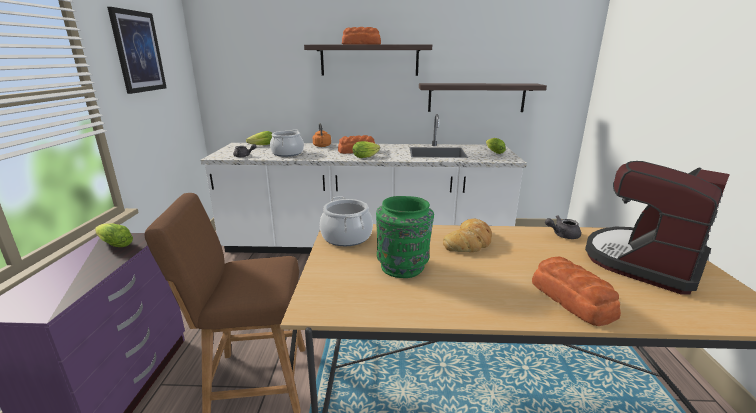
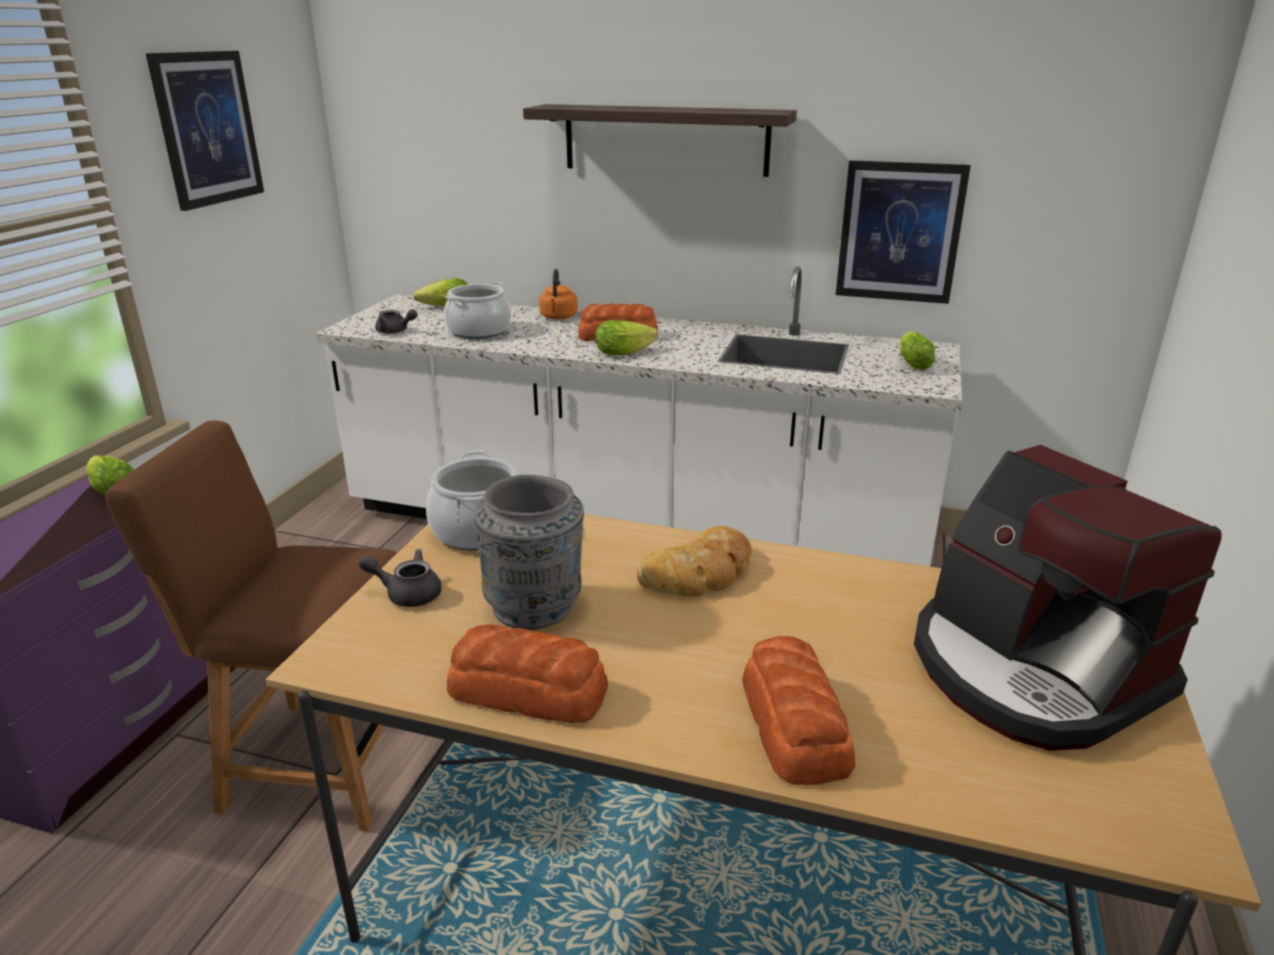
camera: 15 degrees right, 5 degrees up
bread [342,27,381,45] -> bread moved to [447,624,608,723]
green vase [376,196,434,278] -> grey vase [474,475,584,630]
shelf [419,83,547,112] -> picture [836,160,971,304]
grey teapot [545,215,581,239] -> grey teapot moved to [359,549,442,607]
coffee machine [585,161,730,294] -> coffee machine turned 90 degrees counterclockwise [914,445,1222,751]

